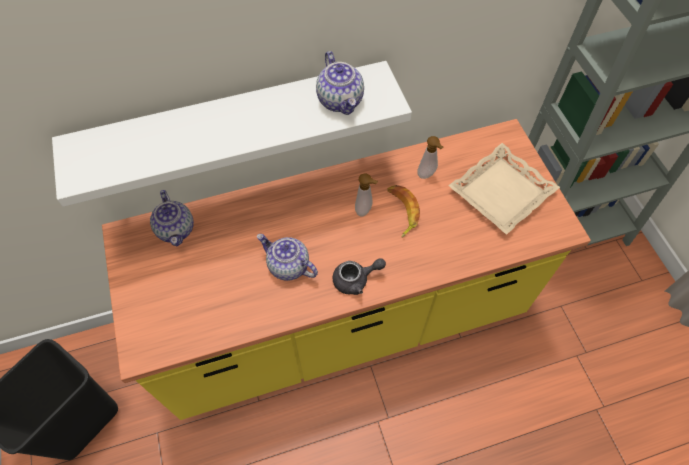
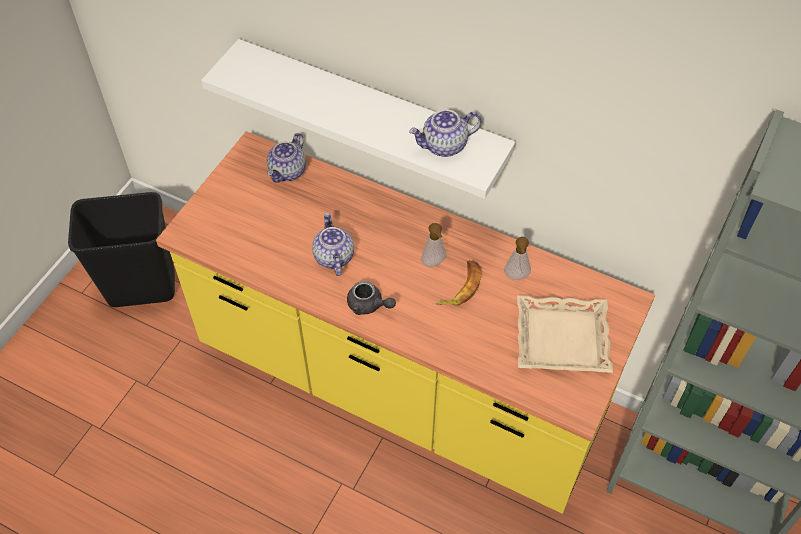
camera: 45 degrees right, 5 degrees down
teapot [316,51,364,115] -> teapot turned 45 degrees clockwise [409,110,481,157]

